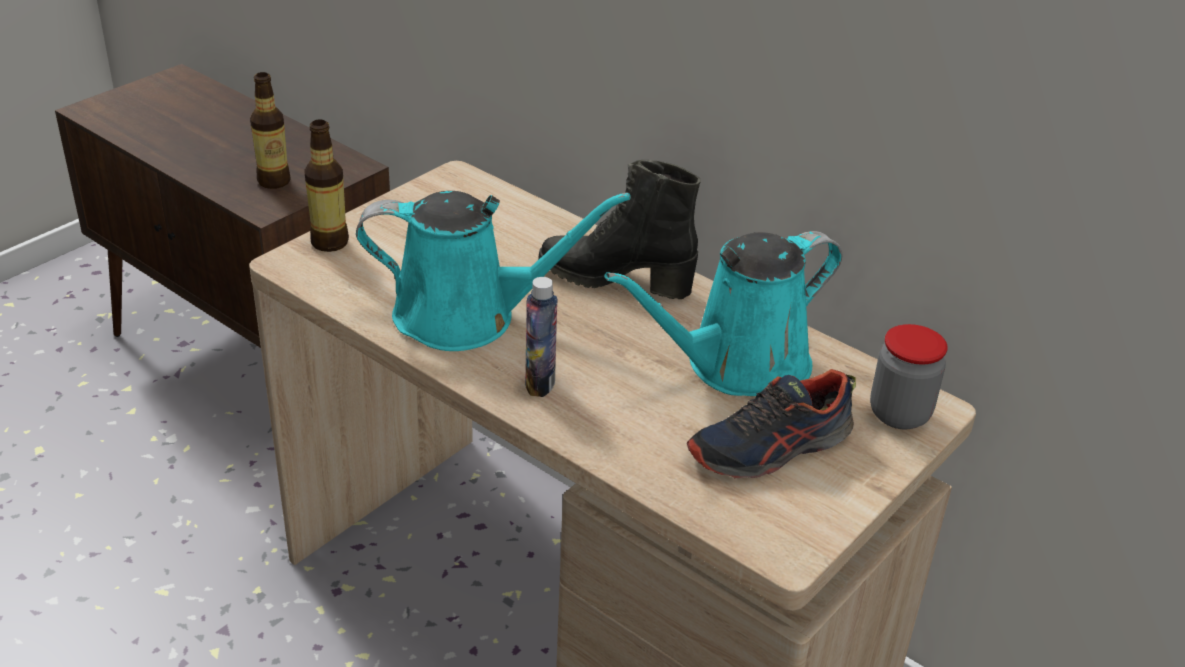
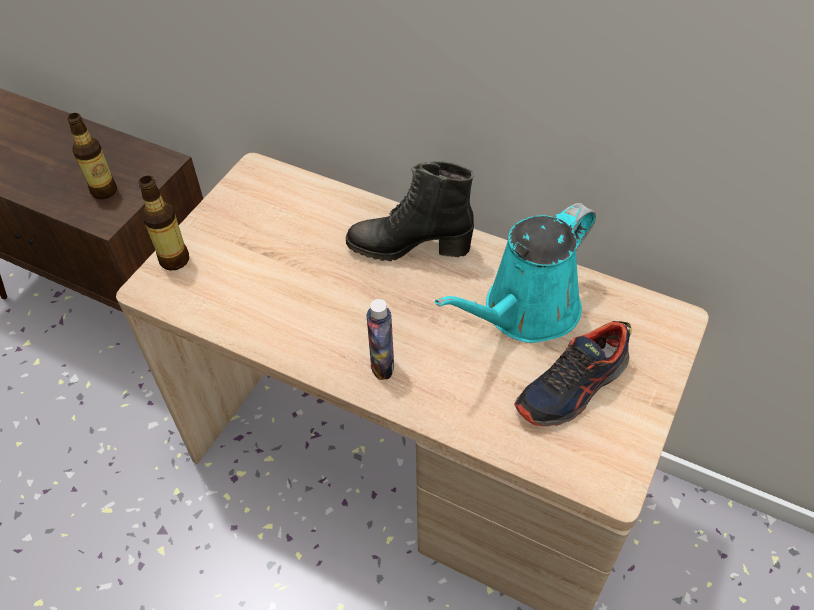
camera: 10 degrees left, 15 degrees up
turquoise watering can [356,191,630,351] -> none
jar [870,324,948,429] -> none

